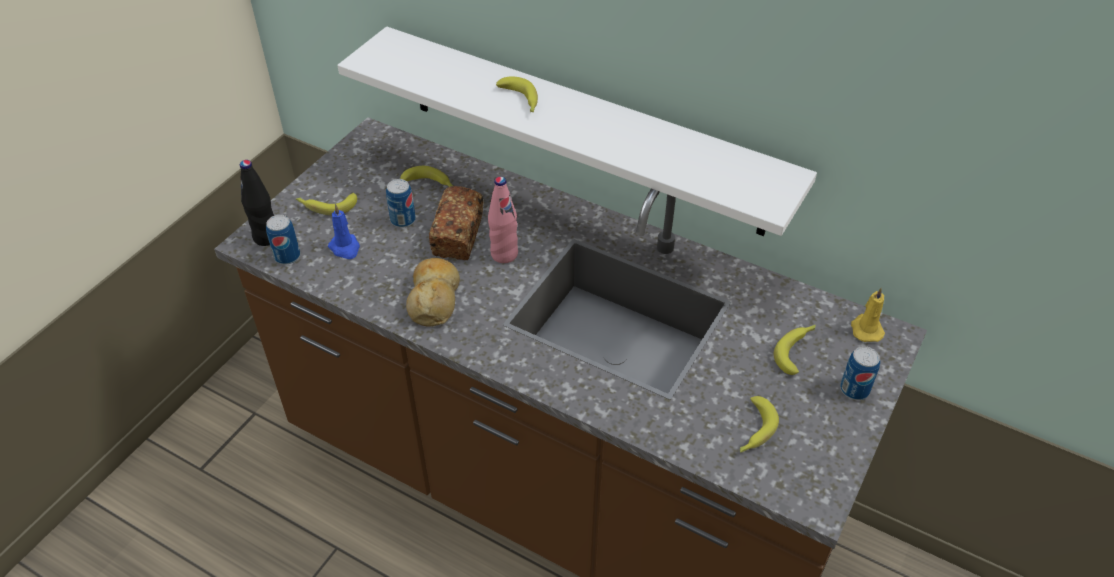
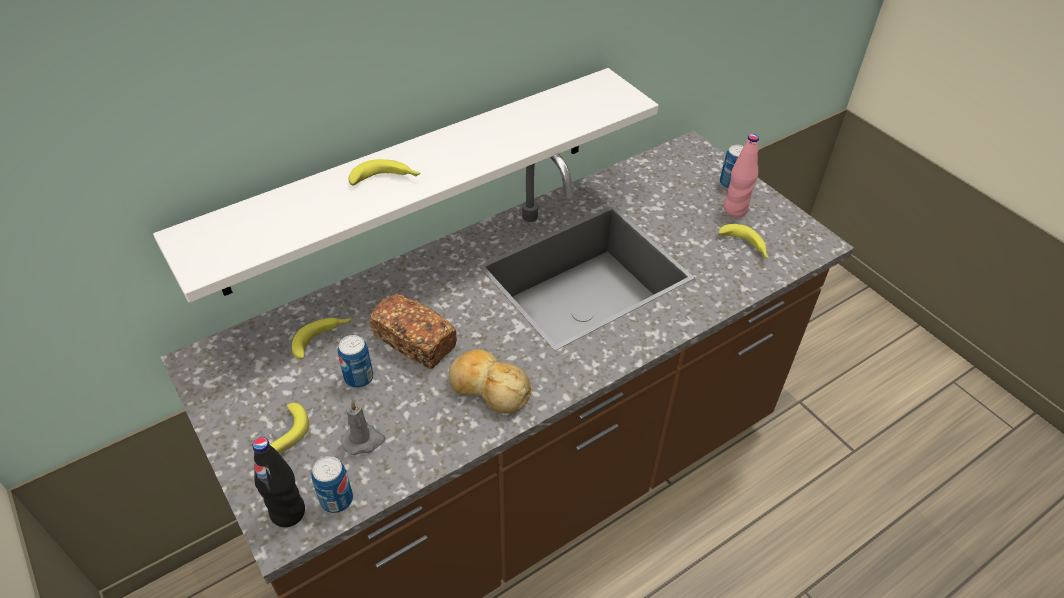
camera: 65 degrees left, 0 degrees up
blue candle [328,204,360,259] -> grey candle [341,400,386,455]
pink bottle [488,177,518,263] -> pink bottle moved to [724,134,759,217]
banana [774,325,816,375] -> none
yellow candle [851,287,885,342] -> none

